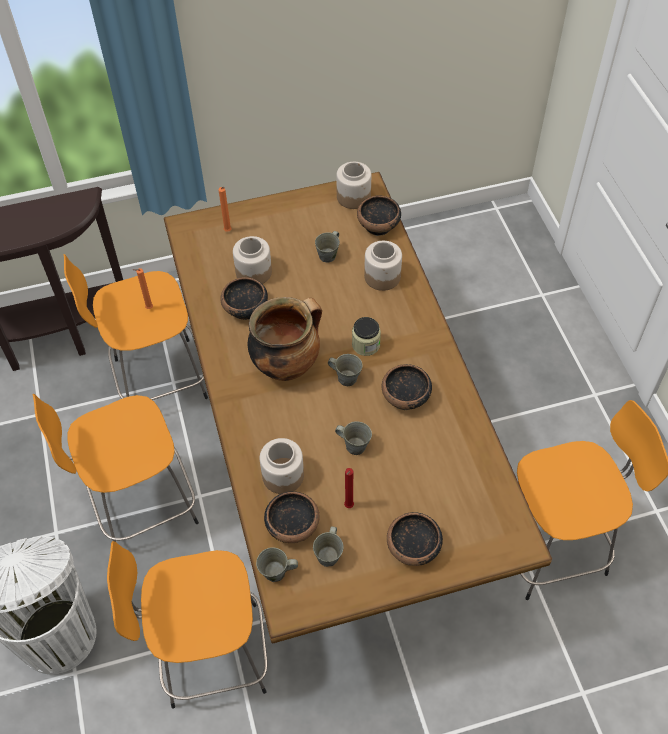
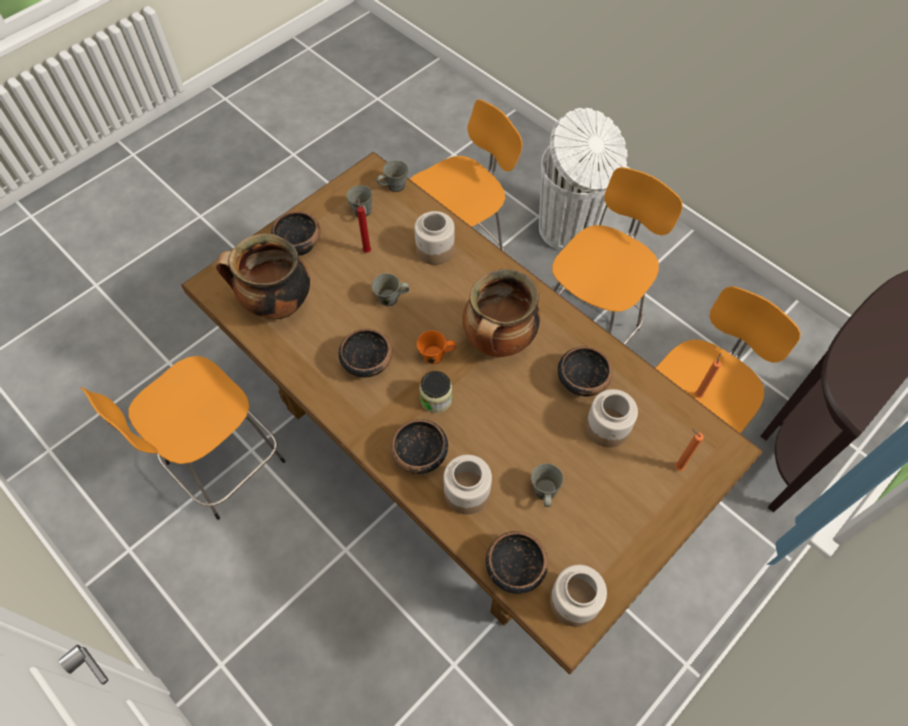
camera: 150 degrees right, 5 degrees up
bowl [264,491,320,543] -> bowl moved to [390,419,448,474]
grey mug [328,354,363,386] -> orange mug [417,331,456,364]
none -> cooking pot [216,233,310,319]

